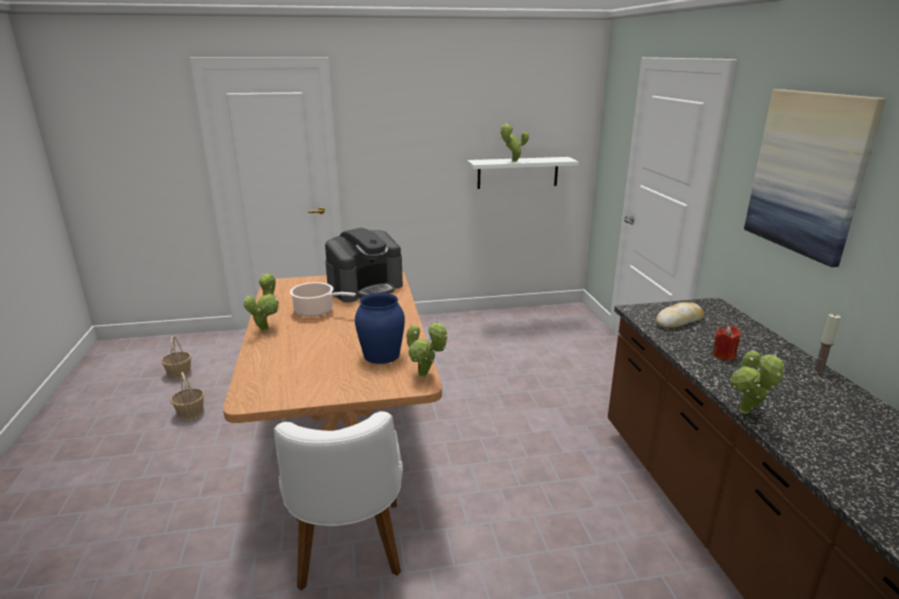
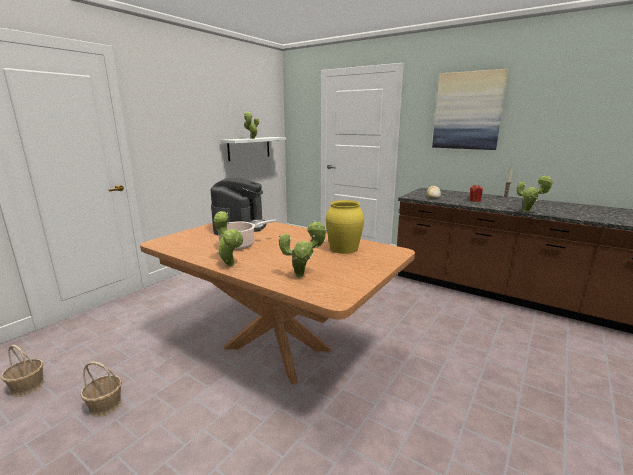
camera: 45 degrees left, 5 degrees down
white chair [274,411,403,591] -> none
blue vase [355,293,405,364] -> yellow vase [326,200,364,254]
potted plant [407,321,448,378] -> potted plant moved to [279,221,327,278]

